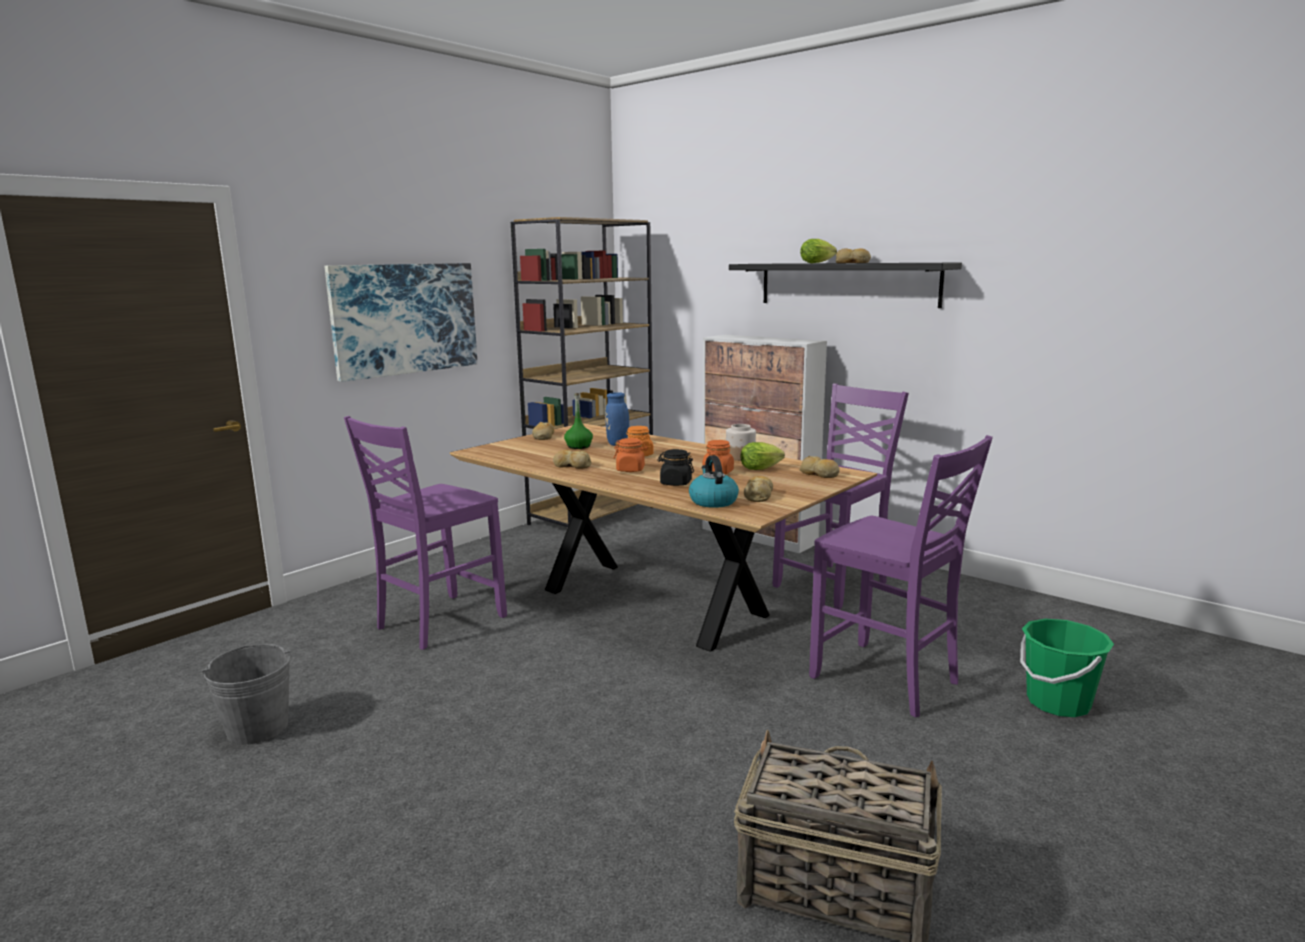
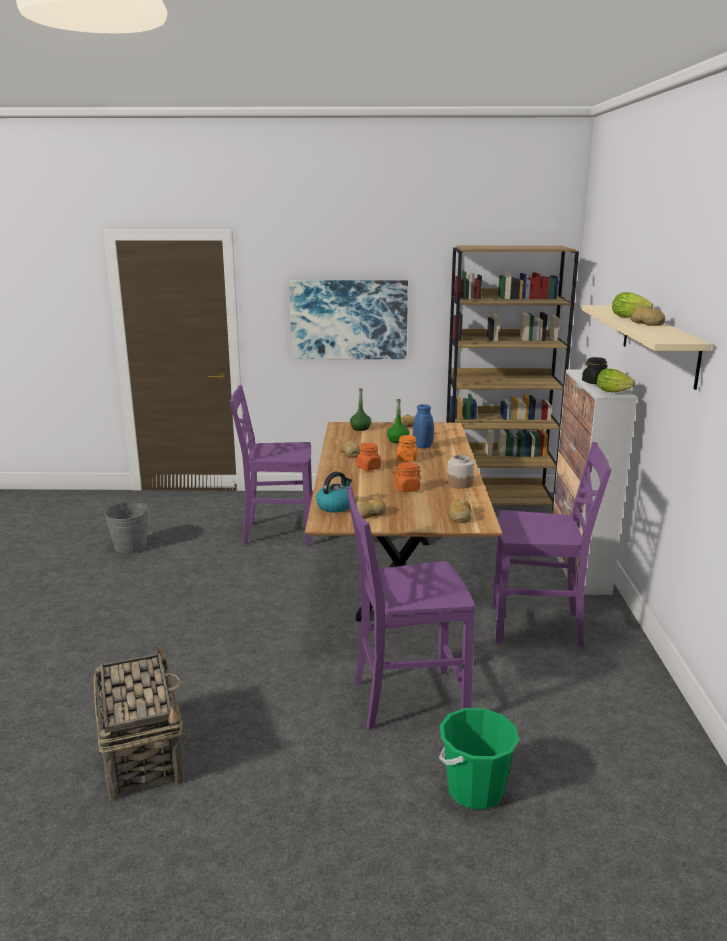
camera: 50 degrees right, 5 degrees up
black jar [657,449,694,486] -> black jar moved to [582,357,607,384]
black shelf [729,263,962,308] -> beige shelf [582,305,712,390]
lettuce [740,442,785,470] -> lettuce moved to [597,369,635,392]
purple chair [809,435,993,718] -> purple chair turned 75 degrees clockwise [346,486,475,729]
none -> green bottle [350,388,371,431]

